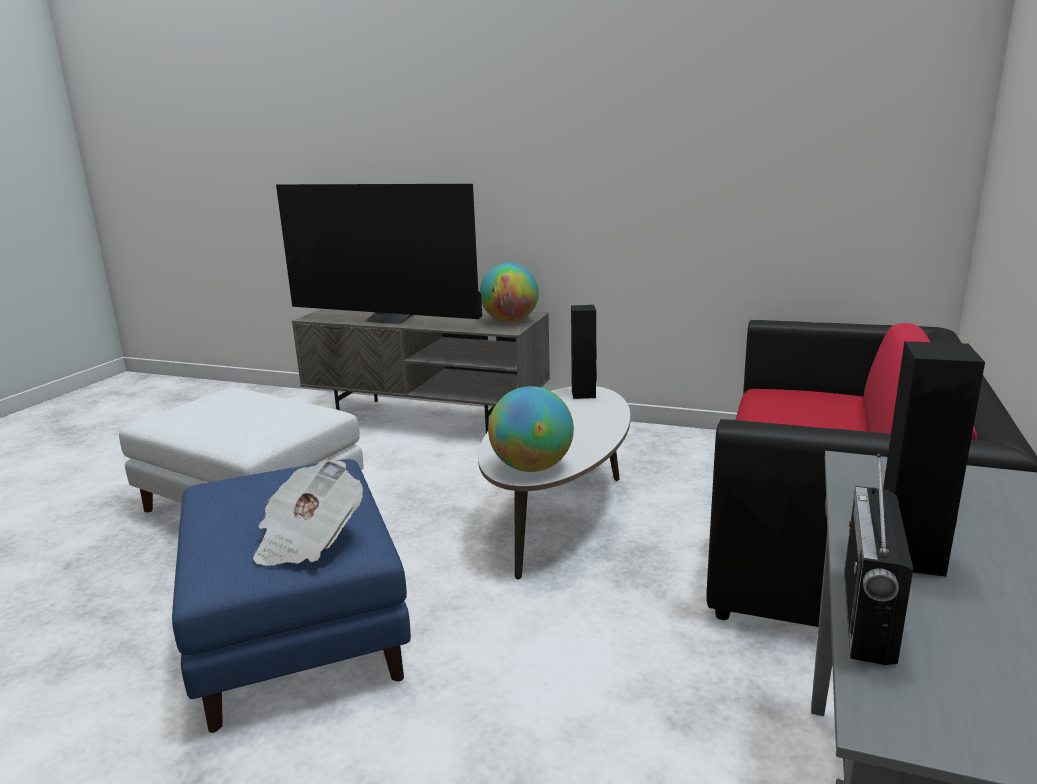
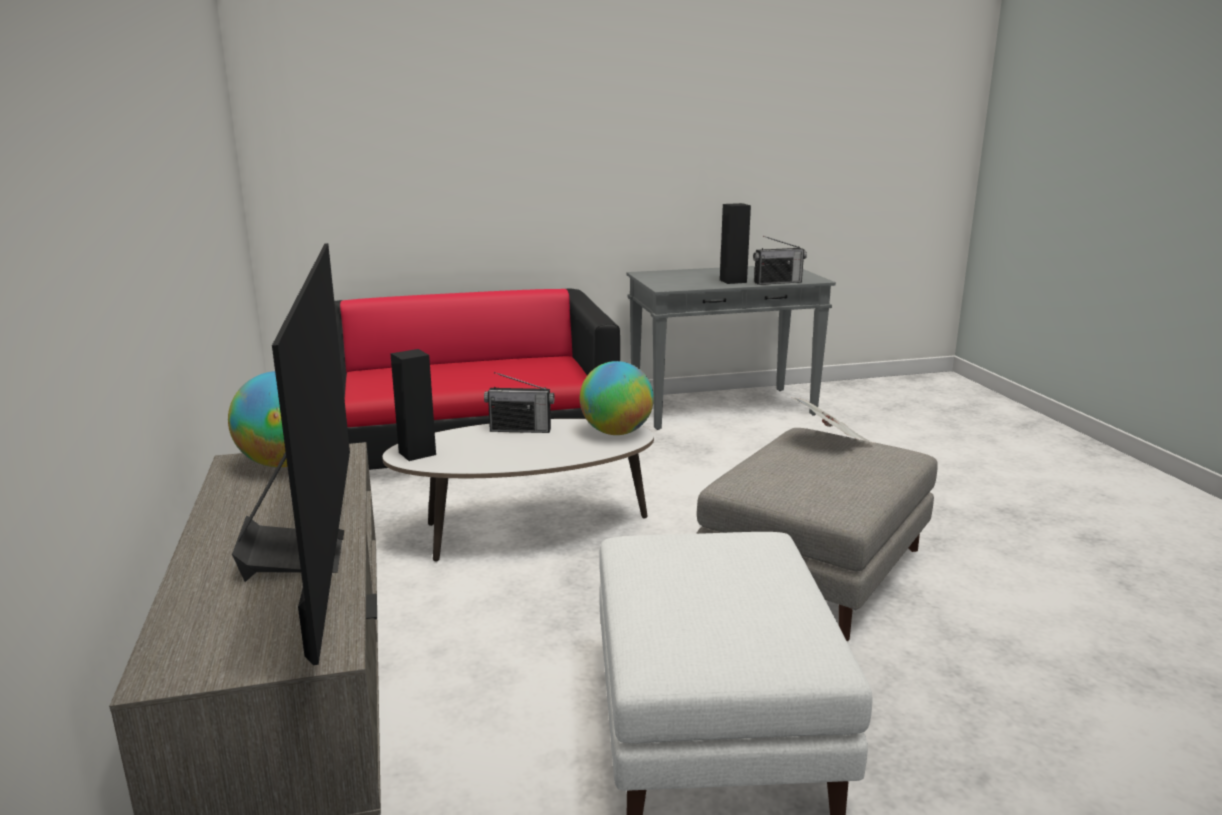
camera: 125 degrees left, 0 degrees up
blue ottoman [172,459,411,733] -> grey ottoman [696,428,938,641]
none -> radio [484,372,555,433]

